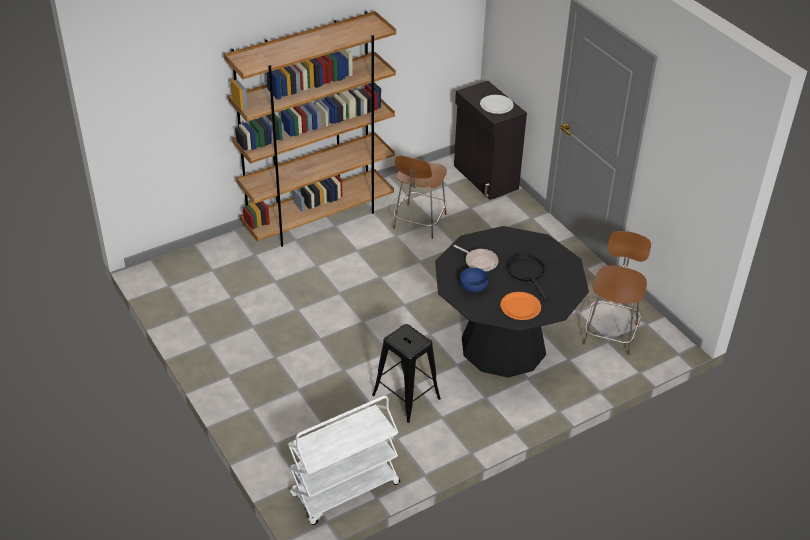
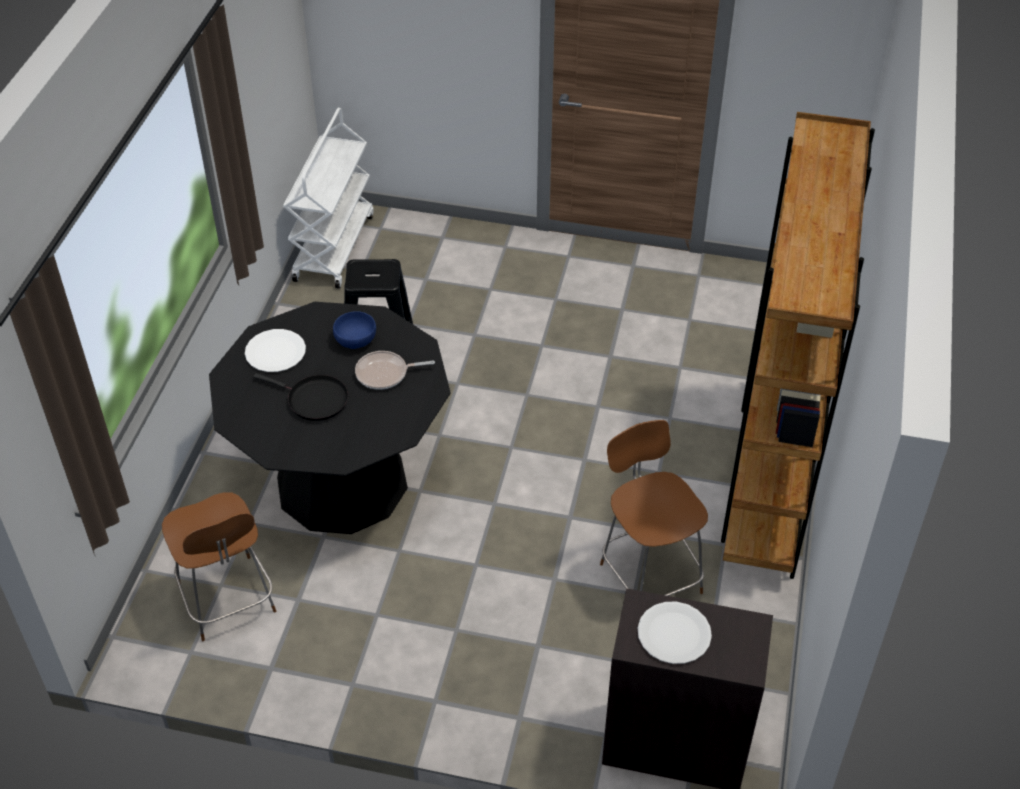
camera: 135 degrees right, 5 degrees up
orange plate [500,292,541,320] -> white plate [245,329,306,372]

